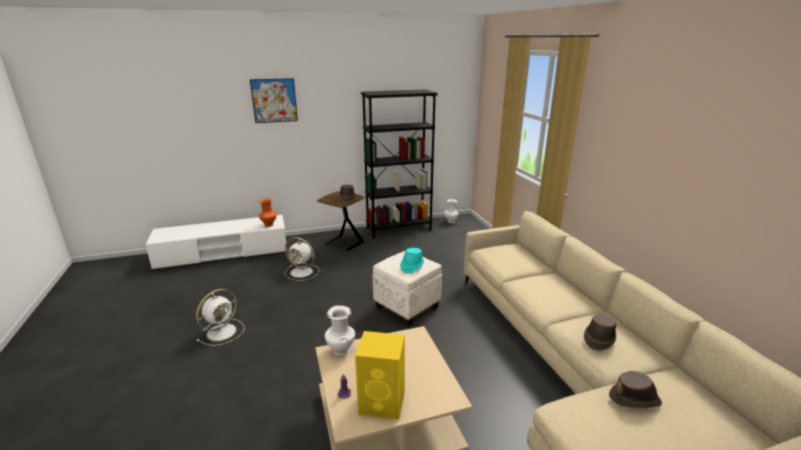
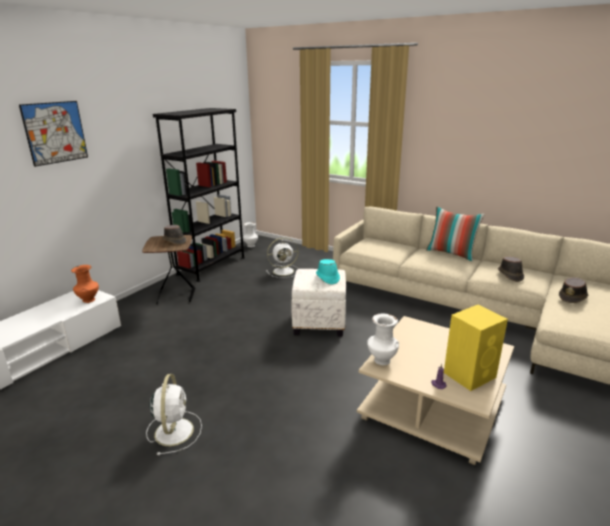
camera: 40 degrees left, 0 degrees up
white fan [284,237,320,281] -> white fan moved to [266,238,298,278]
none -> pillow [426,206,485,261]

